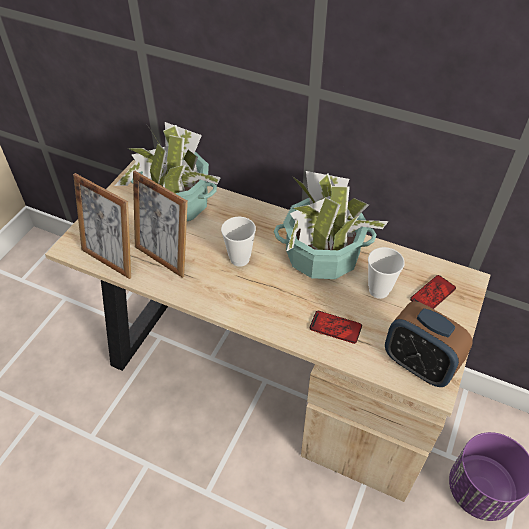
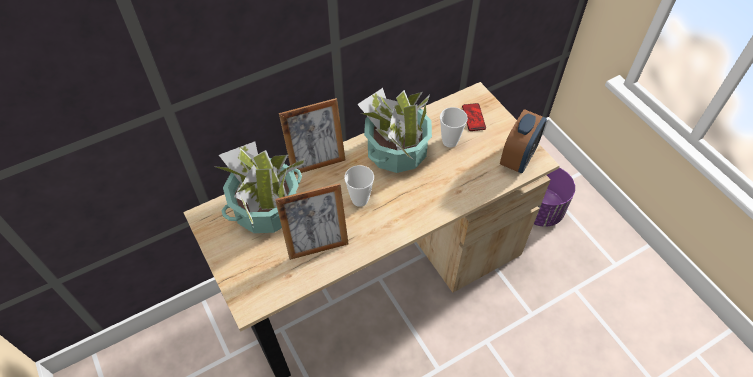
camera: 55 degrees left, 5 degrees up
picture frame [73,173,131,279] -> picture frame moved to [279,98,345,175]
phone [310,311,362,344] -> none
alarm clock [385,301,473,387] -> alarm clock turned 45 degrees counterclockwise [500,109,547,173]

